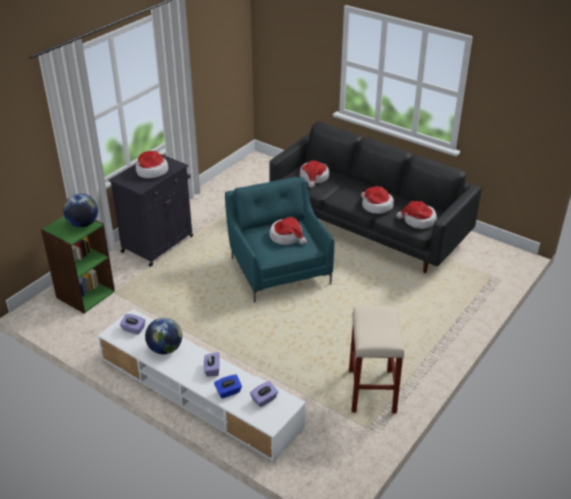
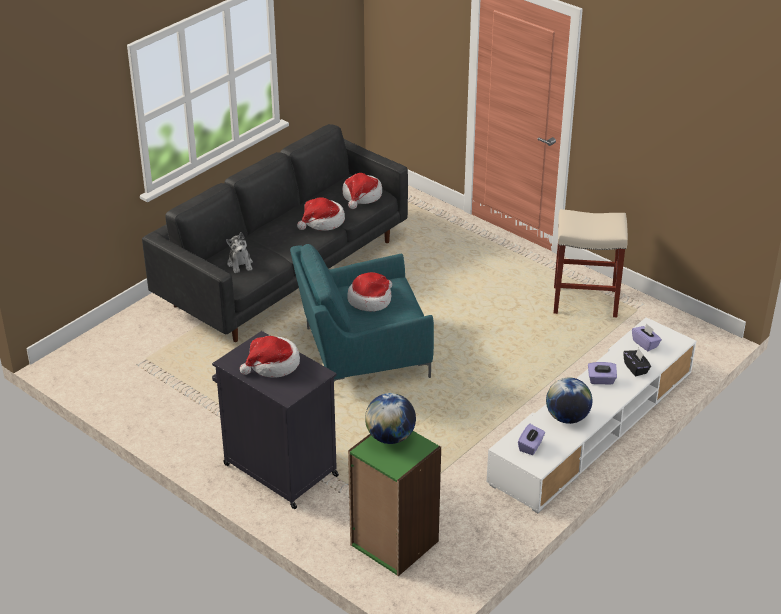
camera: 85 degrees left, 0 degrees up
blue tissue box [214,375,242,399] -> black tissue box [623,348,651,376]
hat [300,160,329,188] -> plush toy [226,232,253,273]

